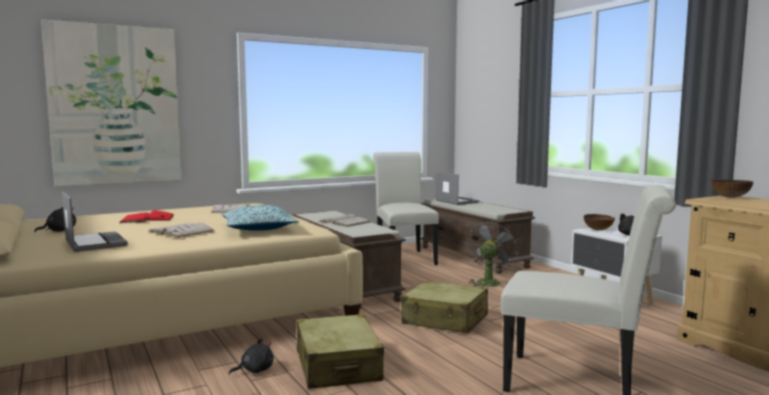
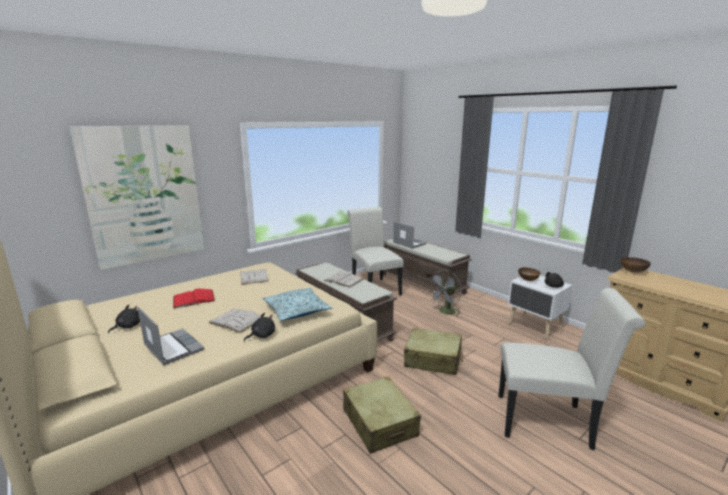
camera: 10 degrees left, 10 degrees up
black plush toy [229,338,274,375] -> black plush toy moved to [244,313,275,341]
grey fan [468,220,519,287] -> grey fan turned 150 degrees counterclockwise [429,270,462,316]

